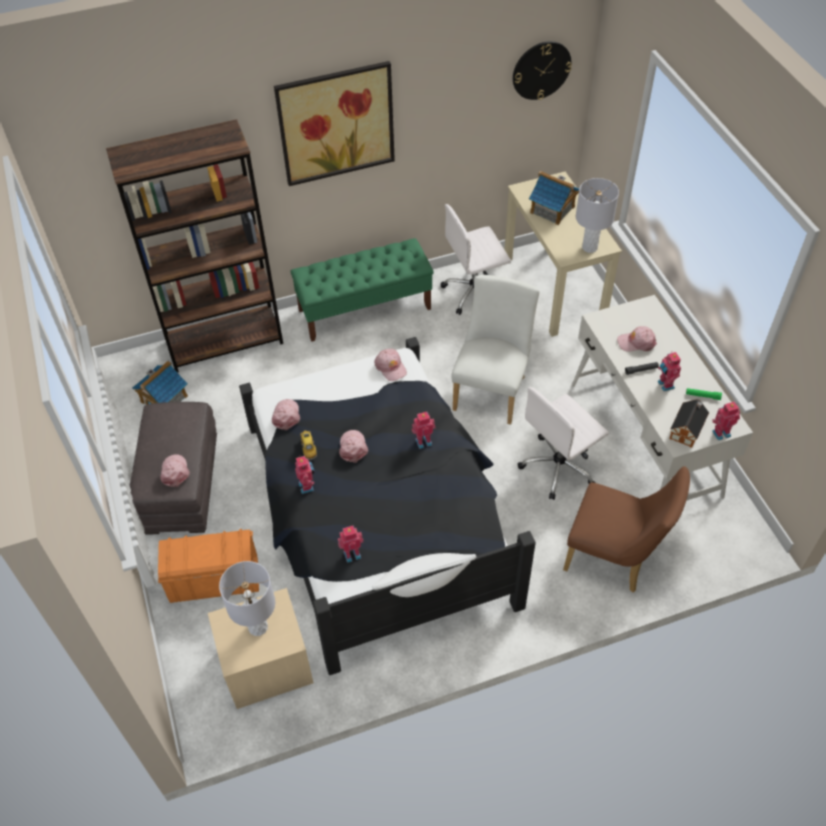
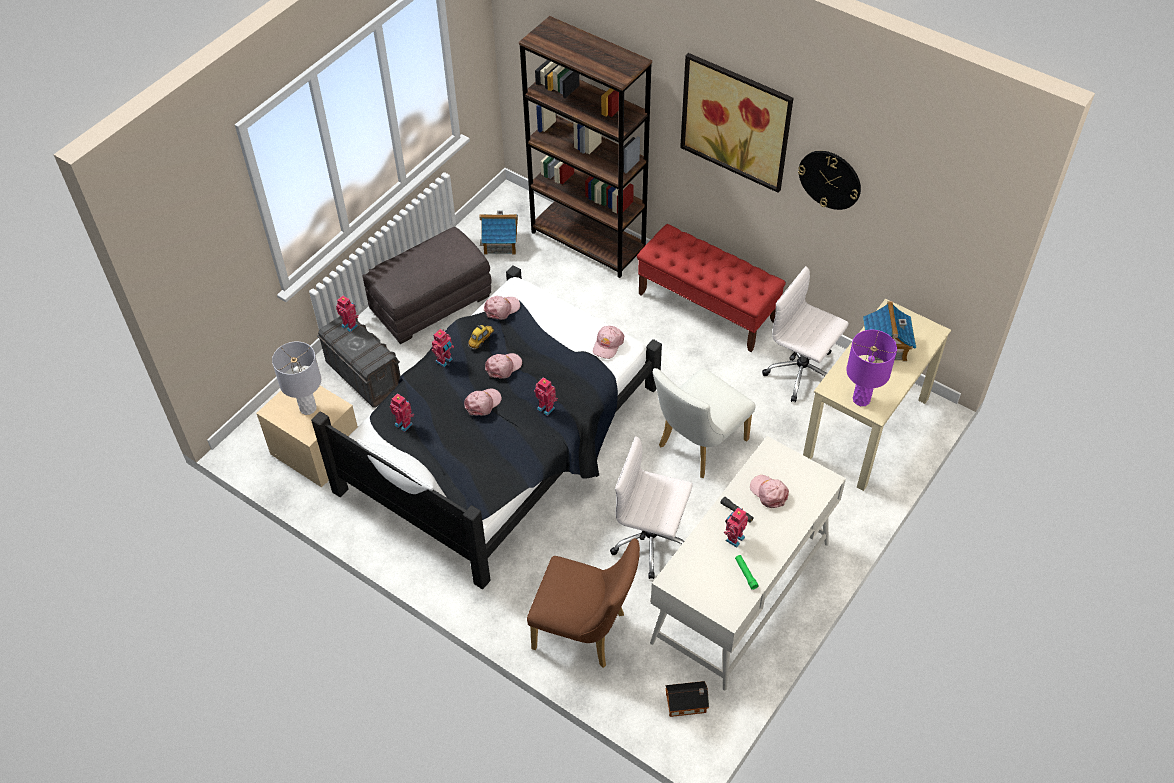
camera: 55 degrees right, 0 degrees up
orange storage box [158,529,259,603] -> grey storage box [317,316,400,408]
pink cap [160,454,190,487] -> pink cap moved to [464,388,502,416]
green bench [290,238,434,342] -> red bench [637,224,786,352]
white chair [451,275,540,425] -> white chair turned 150 degrees clockwise [653,368,755,478]
wall clock [513,41,572,100] -> wall clock moved to [798,151,861,210]
brown chair [563,466,690,593] -> brown chair turned 60 degrees counterclockwise [527,538,640,668]
grey table lamp [576,178,619,253] -> purple table lamp [846,330,897,406]
toy house [669,399,709,448] -> toy house moved to [665,681,709,717]
toy robot [712,401,740,440] -> toy robot moved to [336,296,359,332]

